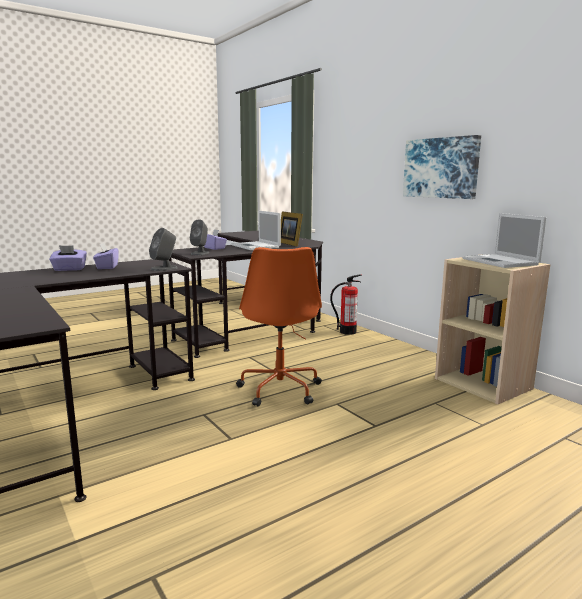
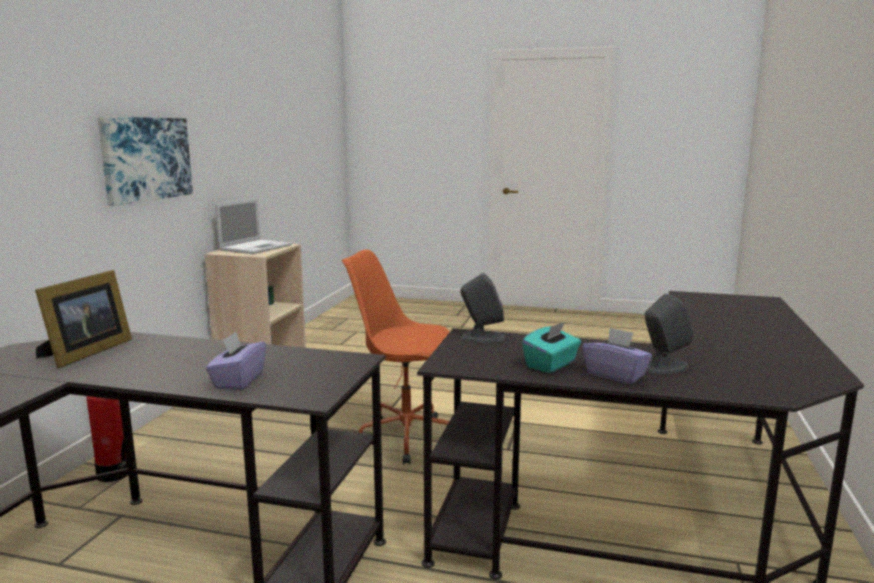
camera: 130 degrees left, 0 degrees up
purple tissue box [93,243,119,269] -> turquoise tissue box [522,321,581,373]
grey speaker [190,219,209,255] -> grey speaker moved to [645,294,694,374]
laptop [231,211,281,250] -> none
orange office chair [236,247,322,406] -> orange office chair turned 120 degrees counterclockwise [341,250,450,464]

